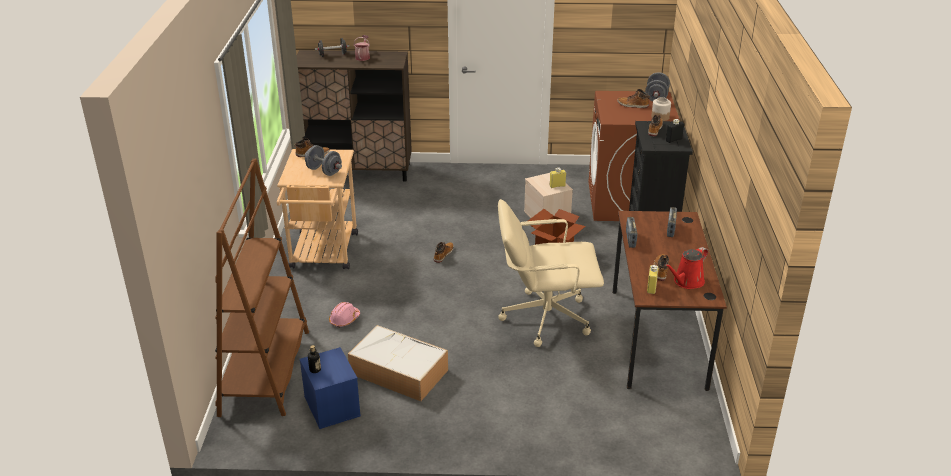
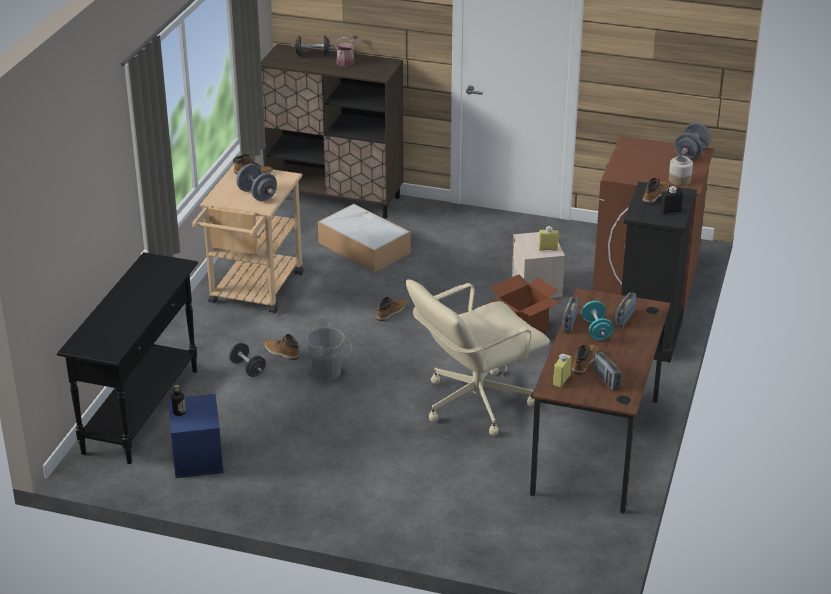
camera: 15 degrees right, 0 degrees up
brown bookcase [215,158,309,417] -> black console table [57,252,198,464]
pink hard hat [329,302,360,327] -> black dumbbell [229,343,266,377]
storage box [348,325,448,401] -> storage box moved to [318,204,411,272]
beige office chair [498,199,604,347] -> beige office chair turned 45 degrees counterclockwise [406,279,550,436]
boot [617,89,650,108] -> boot moved to [265,334,300,360]
red watering can [665,247,708,289] -> radio [594,352,622,390]
none -> grey bucket [306,323,352,380]
none -> turquoise dumbbell [581,301,614,341]

